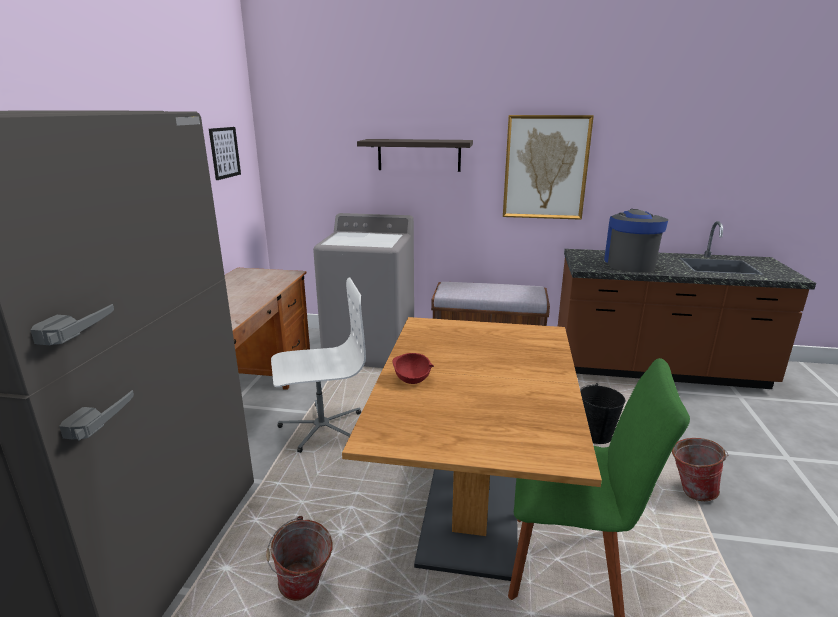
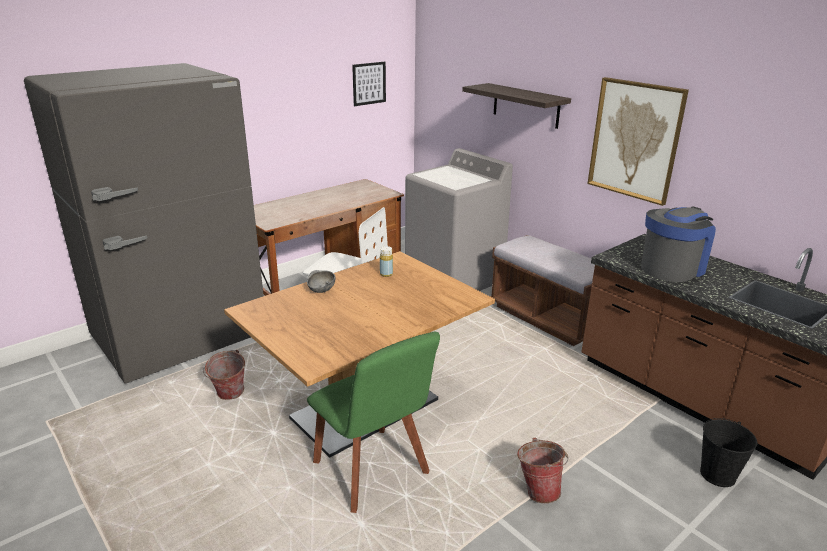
camera: 40 degrees right, 5 degrees up
red bowl [392,353,434,384] -> grey bowl [307,270,336,293]
black bucket [580,383,625,444] -> black bucket moved to [700,418,757,487]
none -> yellow bottle [380,246,393,277]

